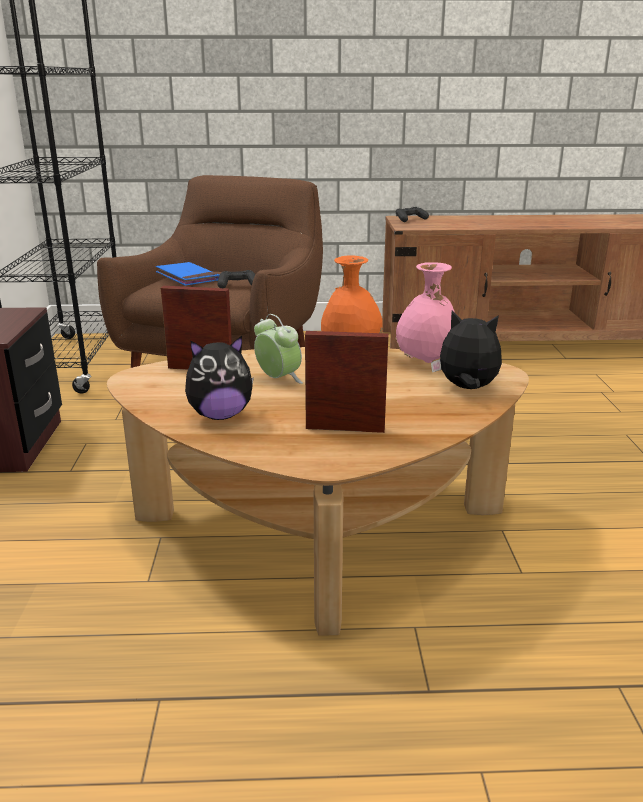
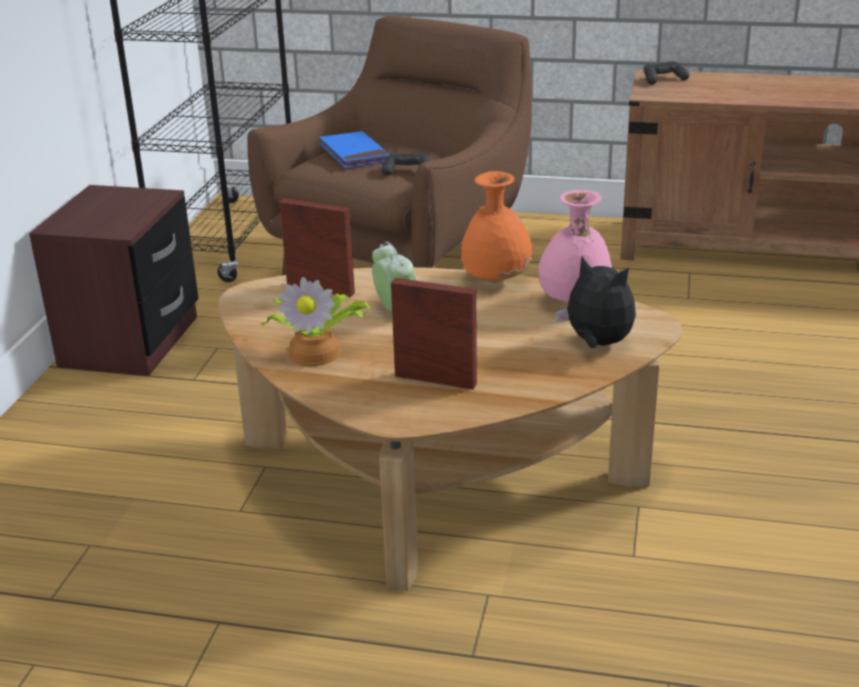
camera: 15 degrees right, 5 degrees up
plush toy [185,336,254,420] -> potted plant [260,277,371,366]

